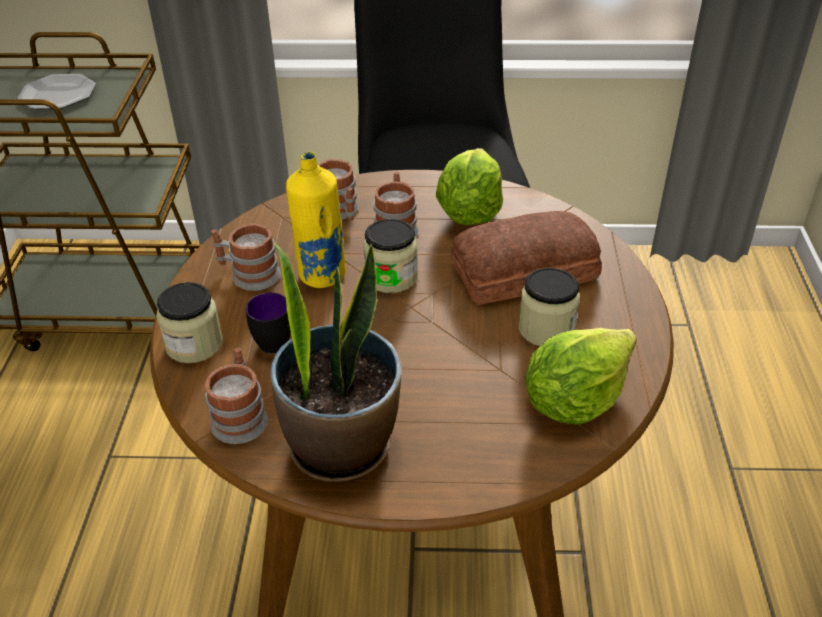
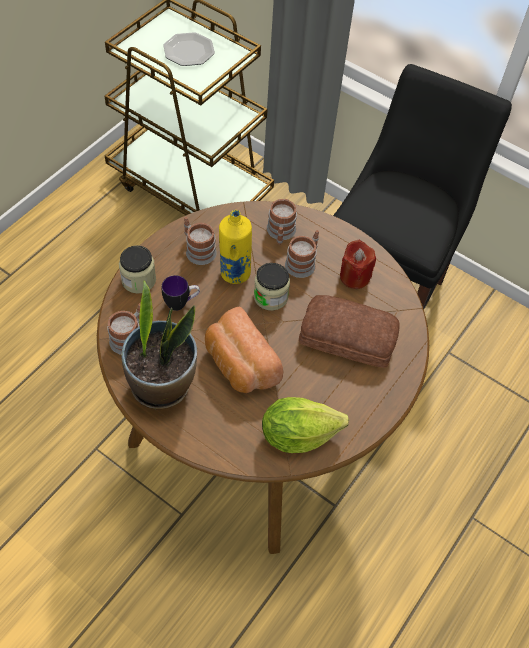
camera: 30 degrees right, 15 degrees up
lettuce [436,148,503,225] -> red candle [340,240,376,289]
jar [519,268,580,346] -> none
none -> bread [205,306,284,393]

